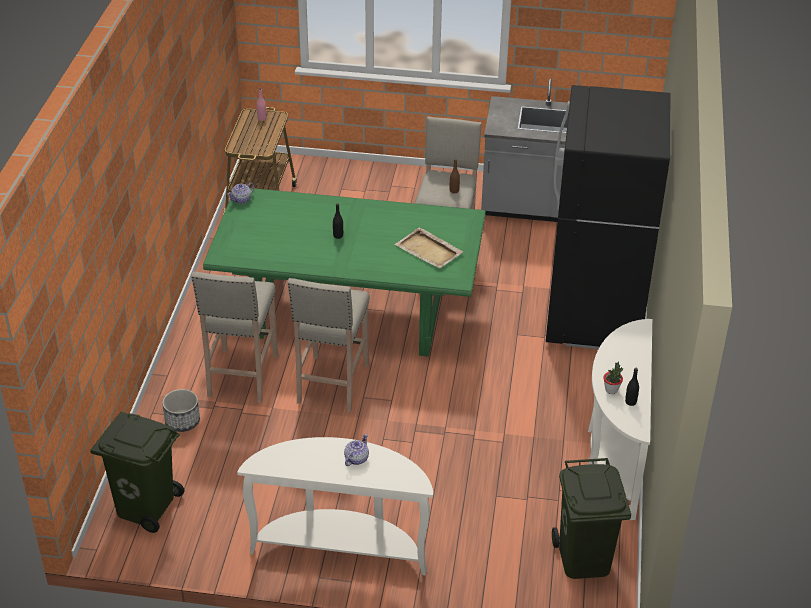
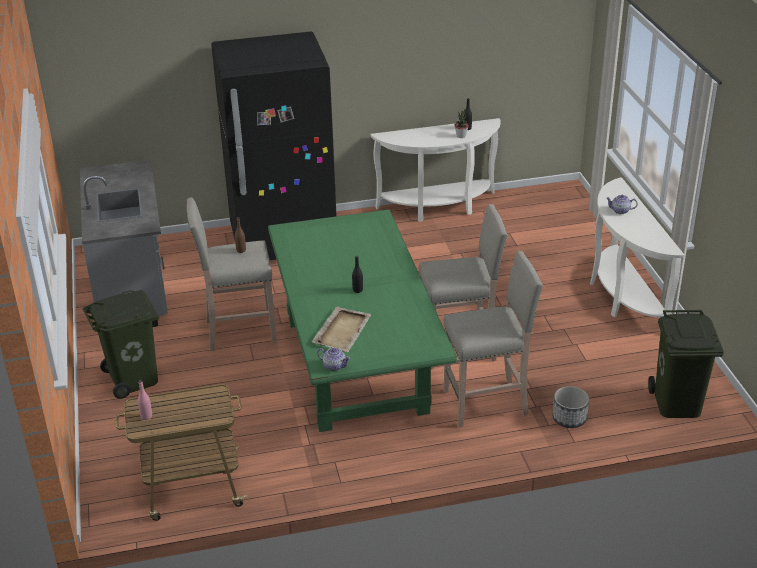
camera: 110 degrees left, 5 degrees down
beige tray [395,227,464,268] -> beige tray moved to [312,306,372,352]
green trash can [552,458,631,579] -> green trash can moved to [83,290,159,399]

